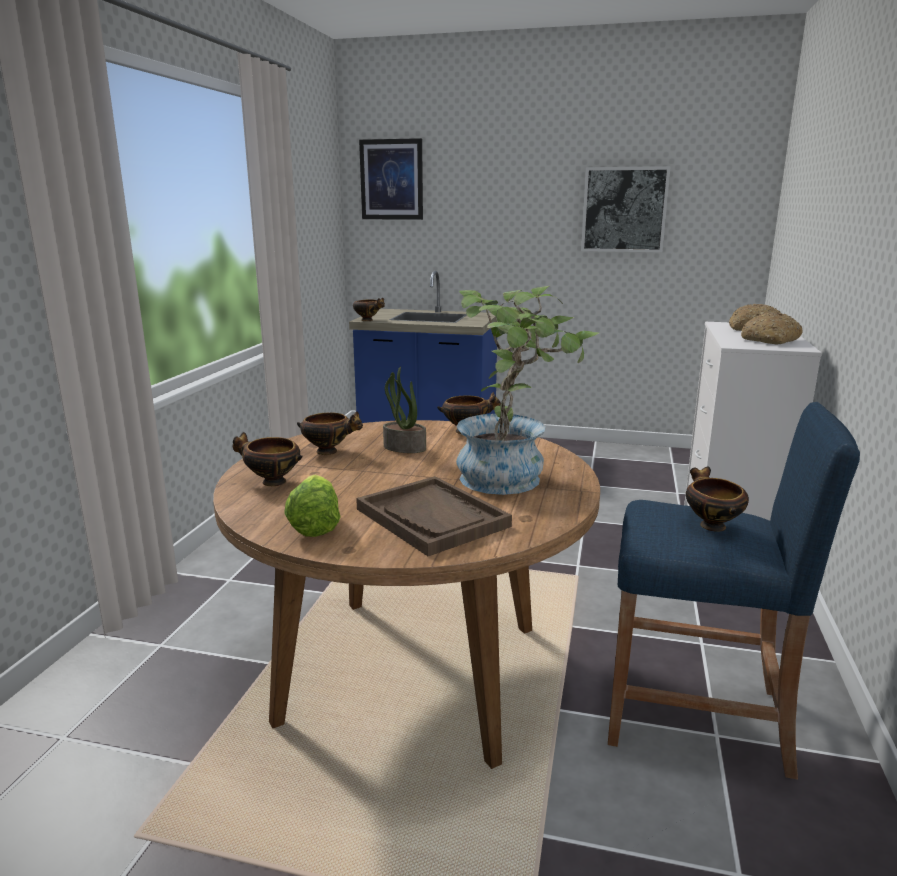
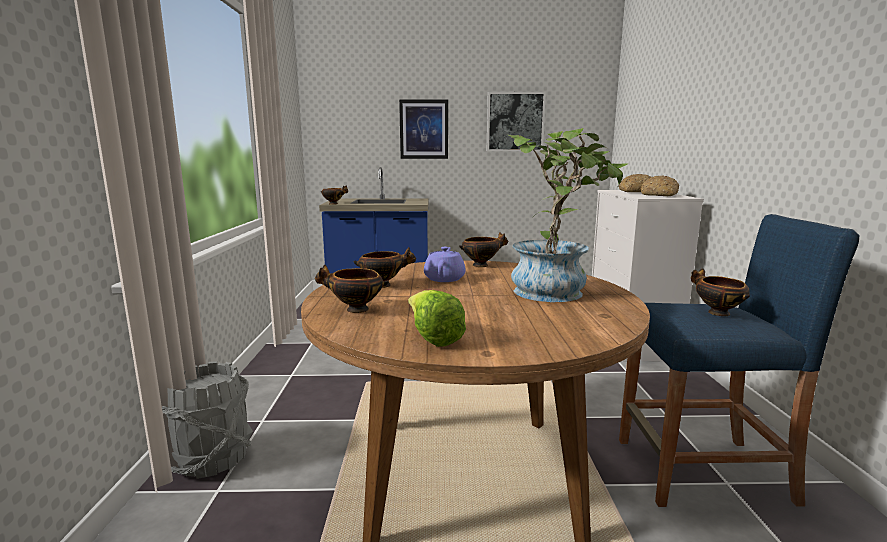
camera: 15 degrees left, 5 degrees down
brown tray [356,476,512,556] -> none
picture [359,138,423,220] -> picture moved to [399,99,448,159]
potted plant [383,366,426,453] -> purple teapot [424,247,466,282]
none -> grey bucket [162,361,253,479]

